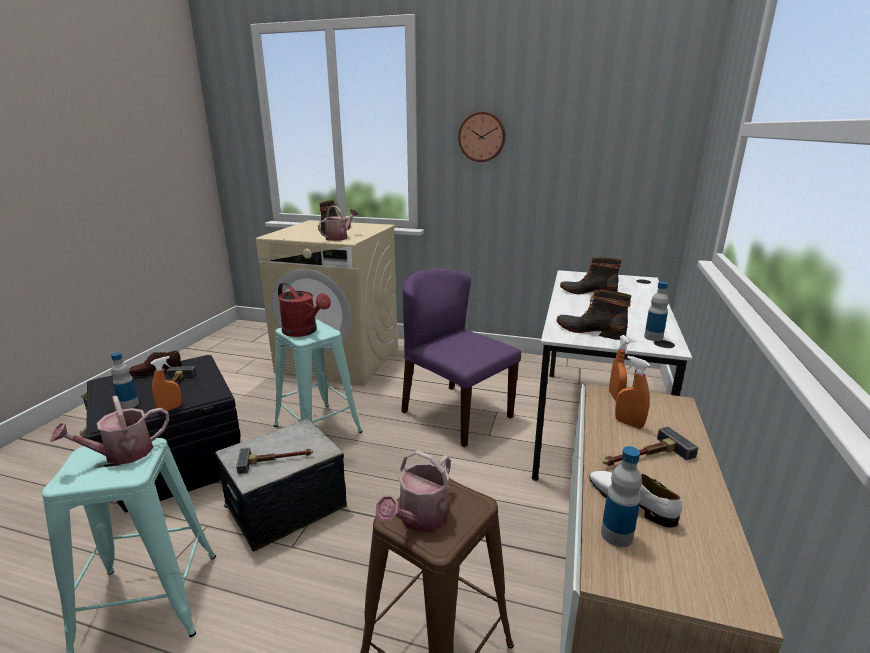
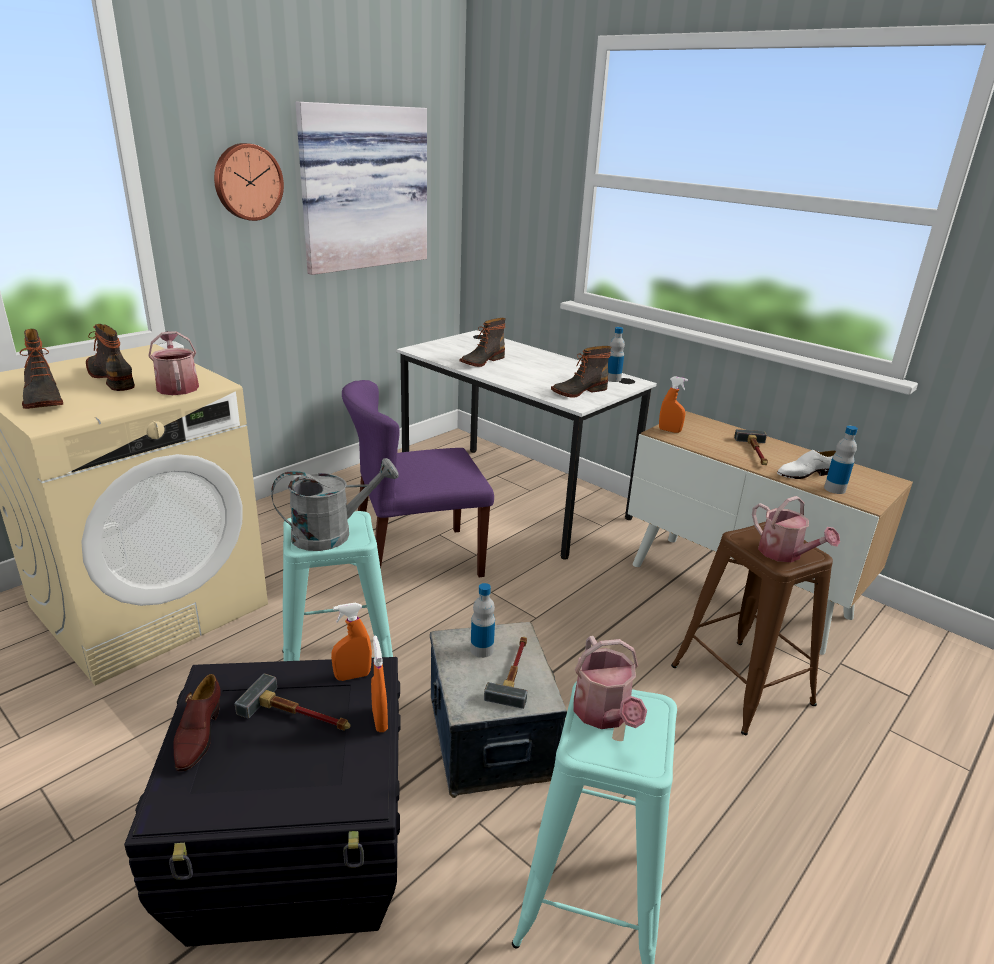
camera: 65 degrees left, 5 degrees up
bottle [111,352,139,409] -> bottle moved to [470,583,495,658]
red watering can [278,282,331,337] -> grey watering can [271,458,399,551]
orange spray bottle [615,356,650,429] -> orange spray bottle moved to [331,603,372,681]
none -> boot [20,329,63,409]
none -> picture [296,102,427,275]

